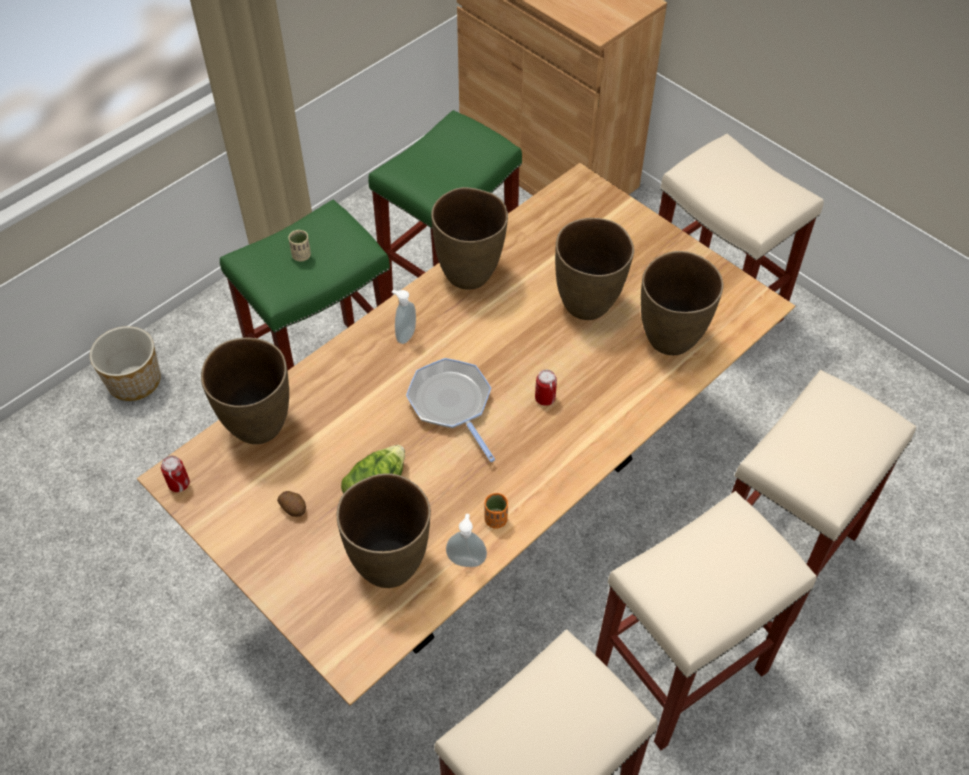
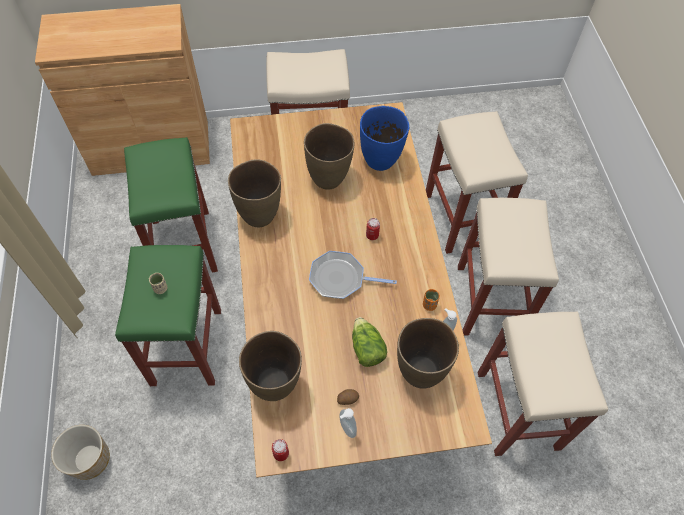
camera: 55 degrees left, 5 degrees up
soap dispenser [392,290,416,344] -> soap dispenser moved to [339,408,357,438]
brown vase [641,251,724,355] -> blue vase [360,106,409,171]

